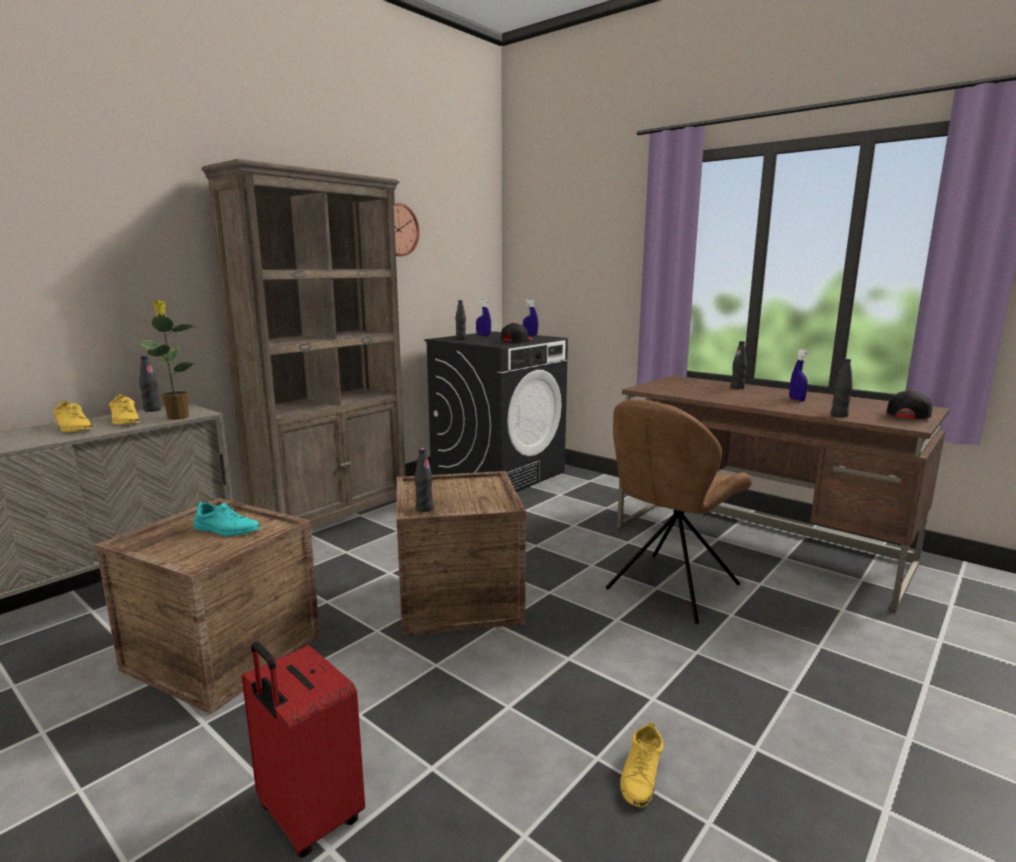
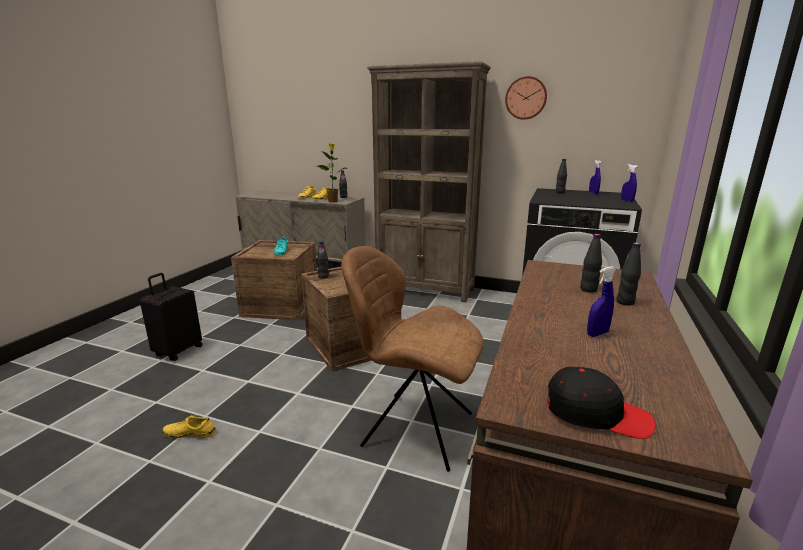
camera: 70 degrees right, 5 degrees up
red suitcase [242,641,365,858] -> black suitcase [140,273,203,361]
black cap [501,323,534,341] -> none
black bottle [831,359,853,417] -> black bottle moved to [580,234,602,293]

